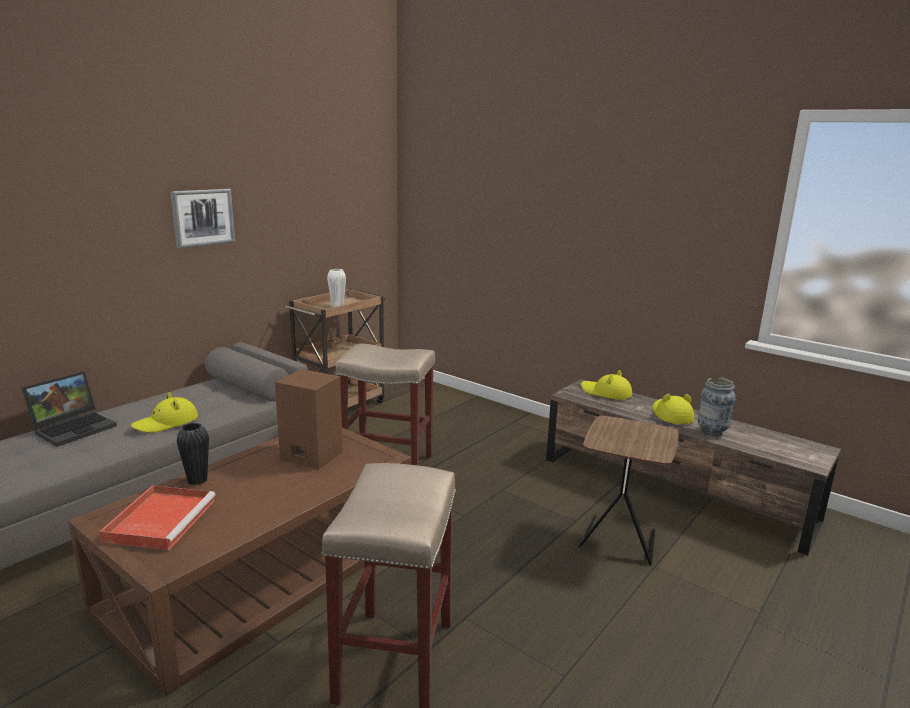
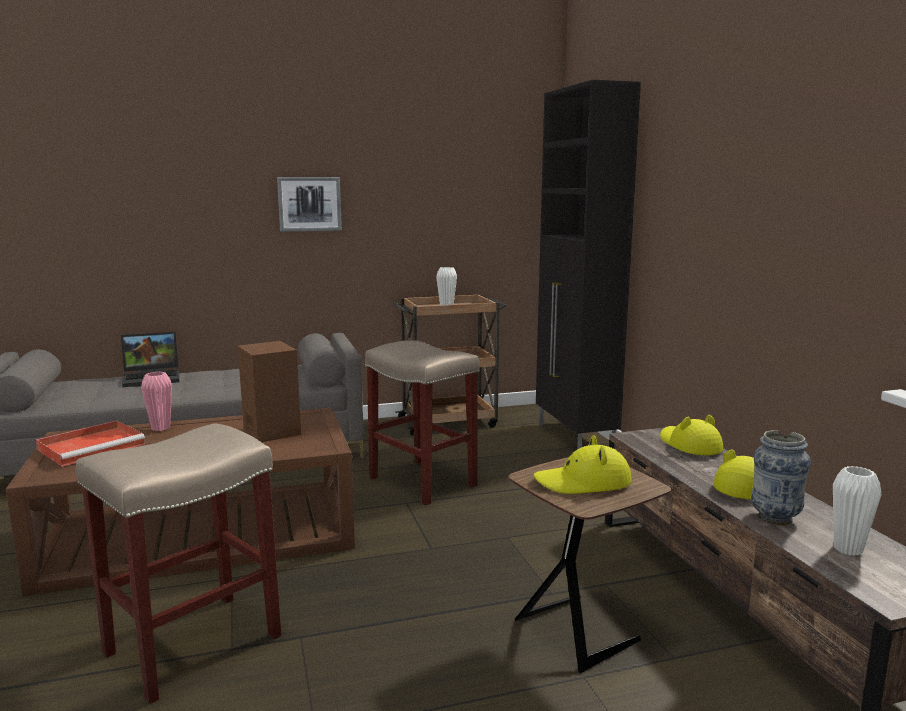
camera: 35 degrees right, 5 degrees down
yellow hat [131,392,198,433] -> yellow hat moved to [534,435,632,494]
black vase [177,423,209,485] -> pink vase [141,372,172,431]
none -> black cabinet [536,80,641,450]
none -> white vase [833,466,881,556]

